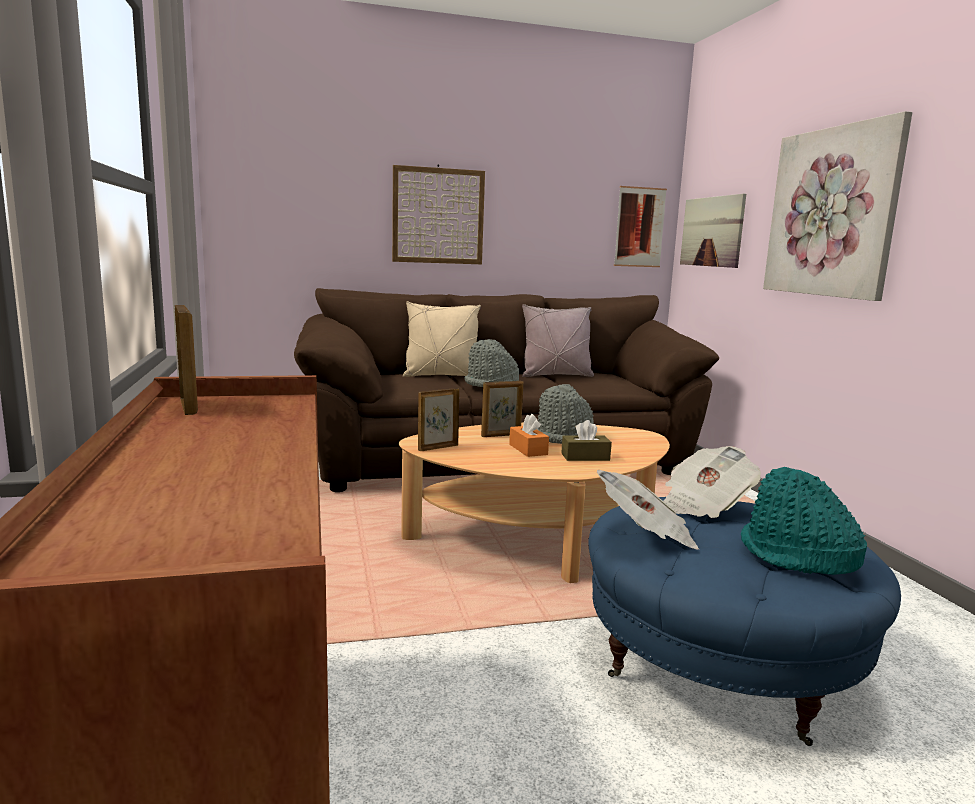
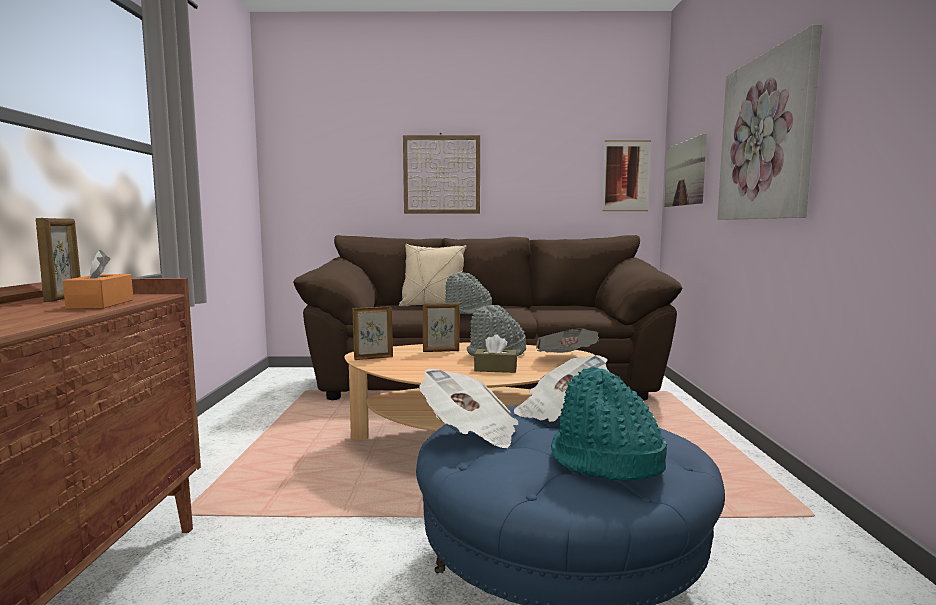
camera: 15 degrees right, 5 degrees down
orange tissue box [509,414,549,457] -> orange tissue box moved to [63,250,133,309]
purple pillow [522,304,594,377] -> none
none -> newspaper [536,328,599,353]

